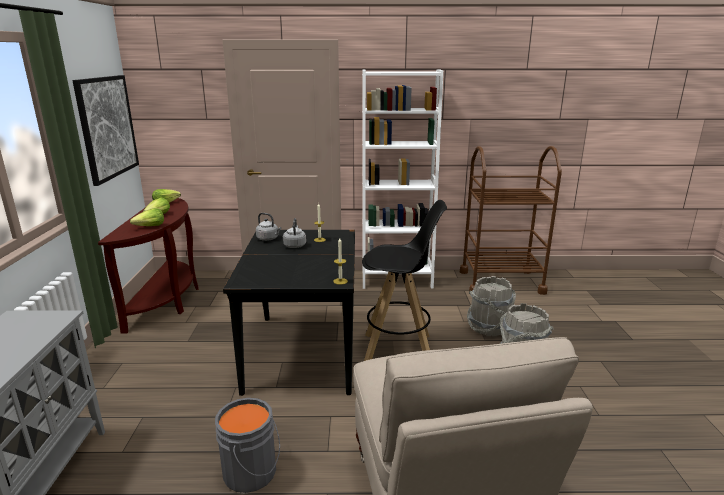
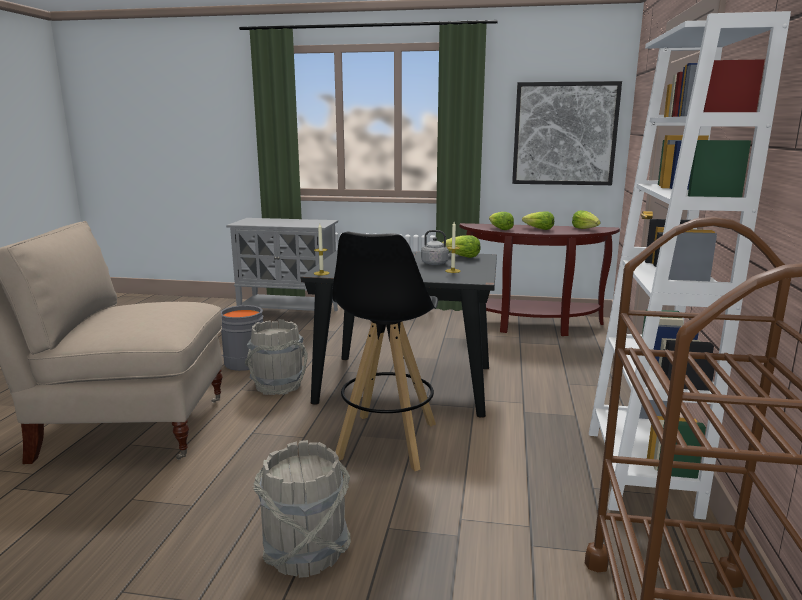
camera: 100 degrees right, 5 degrees down
grey kettle [256,213,281,241] -> lettuce [442,235,480,258]
grey bucket [467,276,516,336] -> grey bucket moved to [245,319,308,395]

